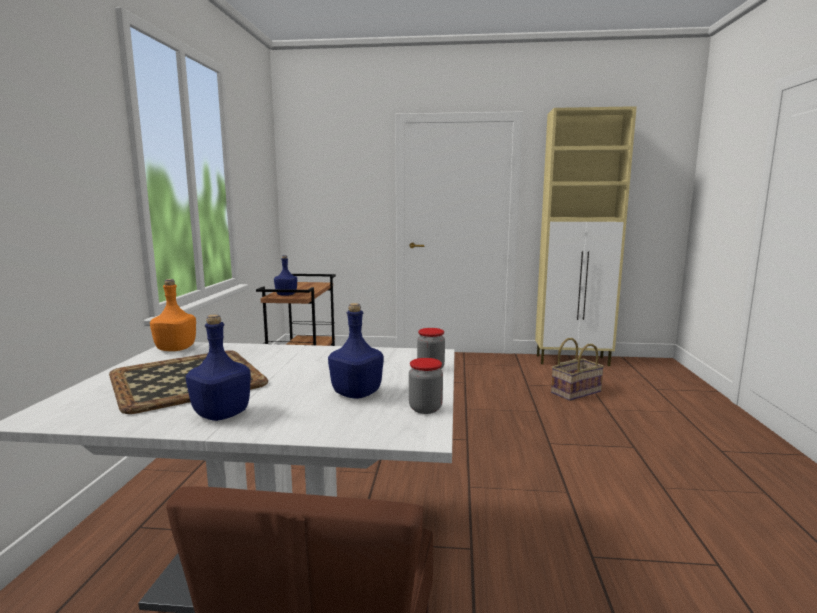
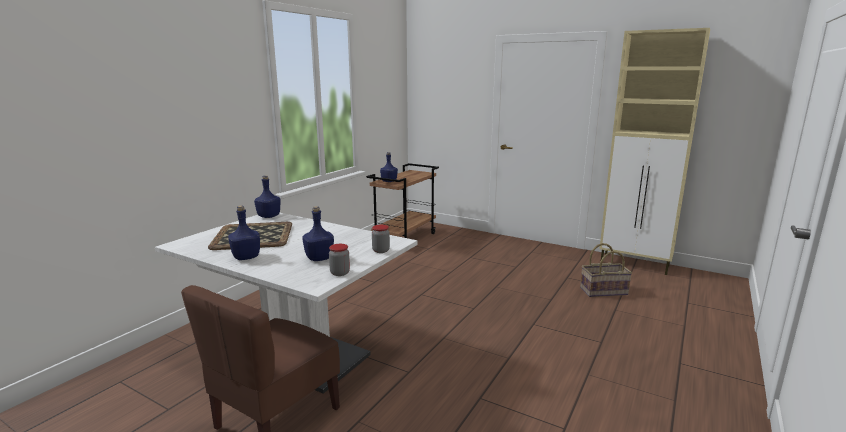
camera: 25 degrees right, 5 degrees up
orange bottle [150,279,196,351] -> blue bottle [254,175,281,218]

